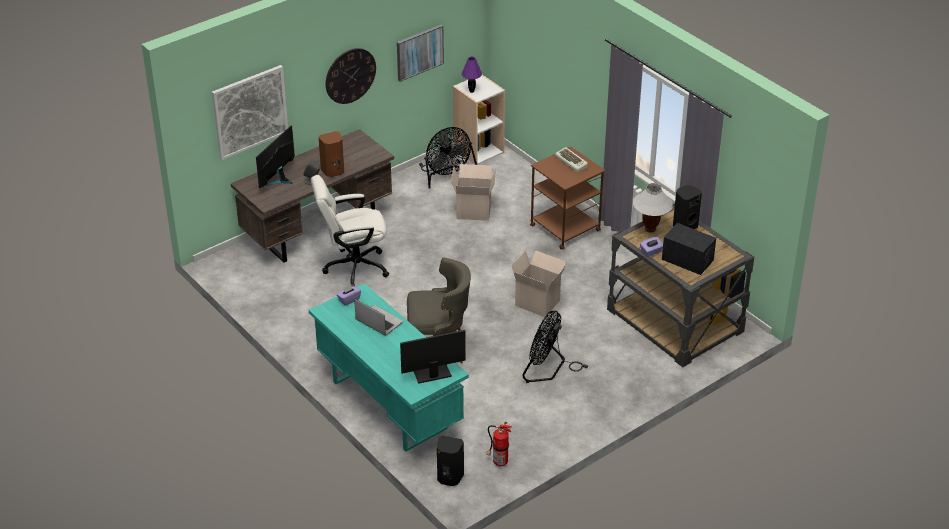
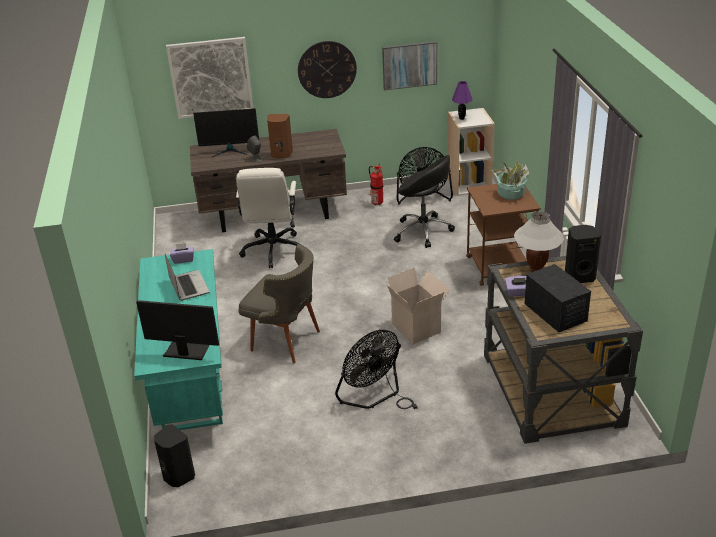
camera: 30 degrees right, 5 degrees down
monitor [256,125,295,188] -> monitor turned 150 degrees counterclockwise [193,108,259,157]
white office chair [311,175,389,286] -> white office chair turned 105 degrees counterclockwise [236,168,299,268]
cardboard box [451,164,497,221] -> black office chair [394,155,455,248]
fire extinguisher [486,422,512,467] -> fire extinguisher moved to [369,163,383,205]
keyboard [555,147,588,172] -> potted plant [491,160,529,200]

